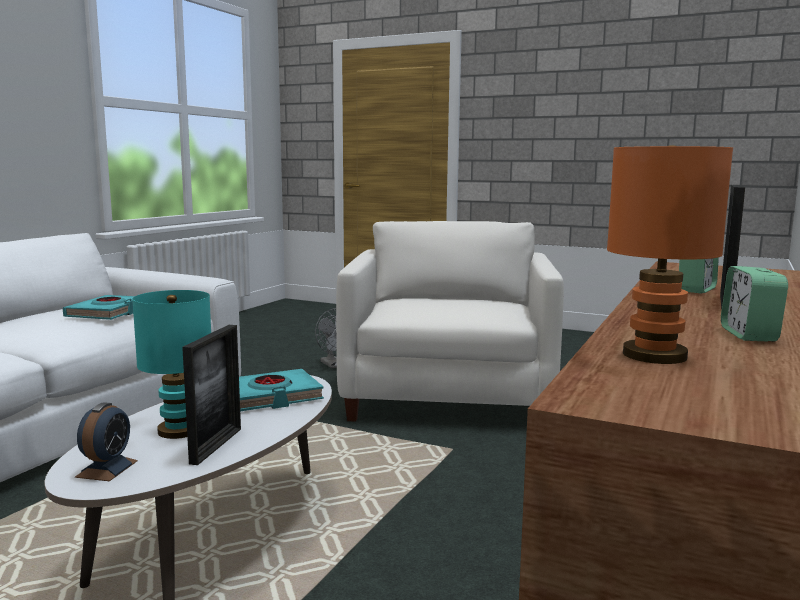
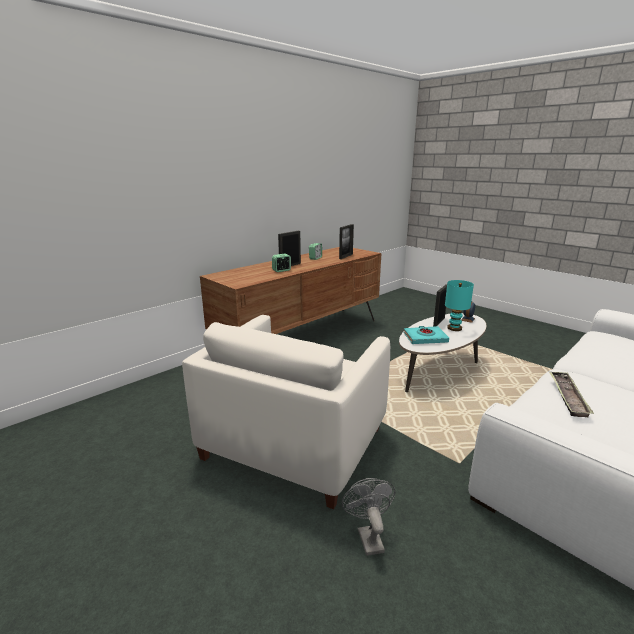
camera: 160 degrees left, 10 degrees up
turquoise book [63,295,134,320] -> tray [549,372,594,417]
orange table lamp [607,145,733,364] -> picture frame [339,224,354,259]

